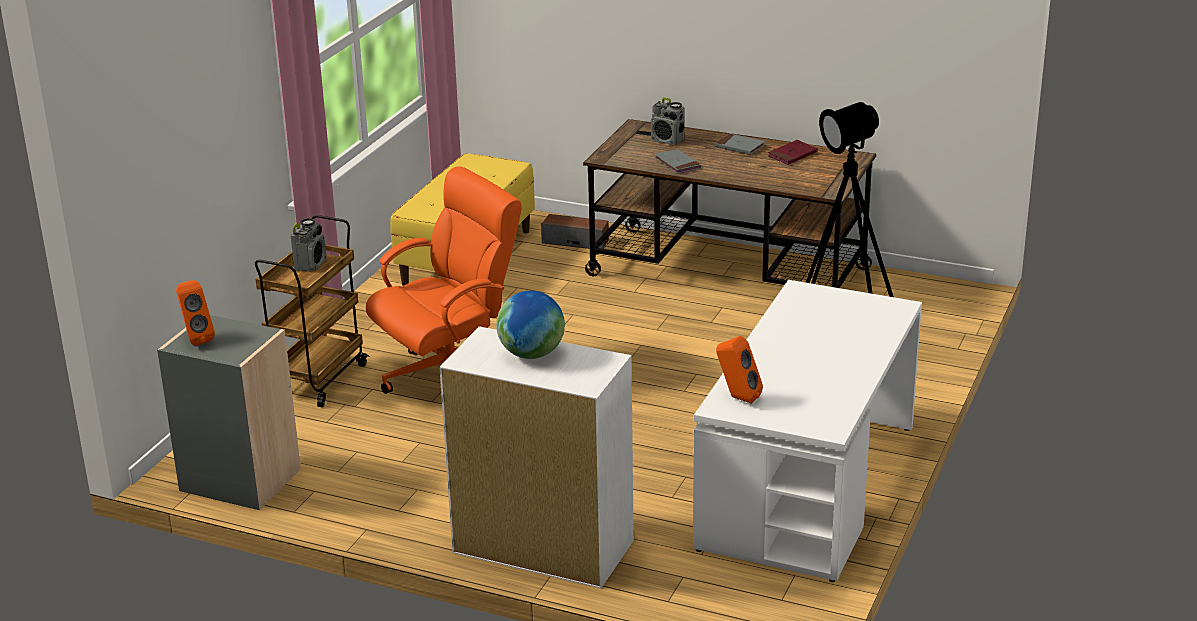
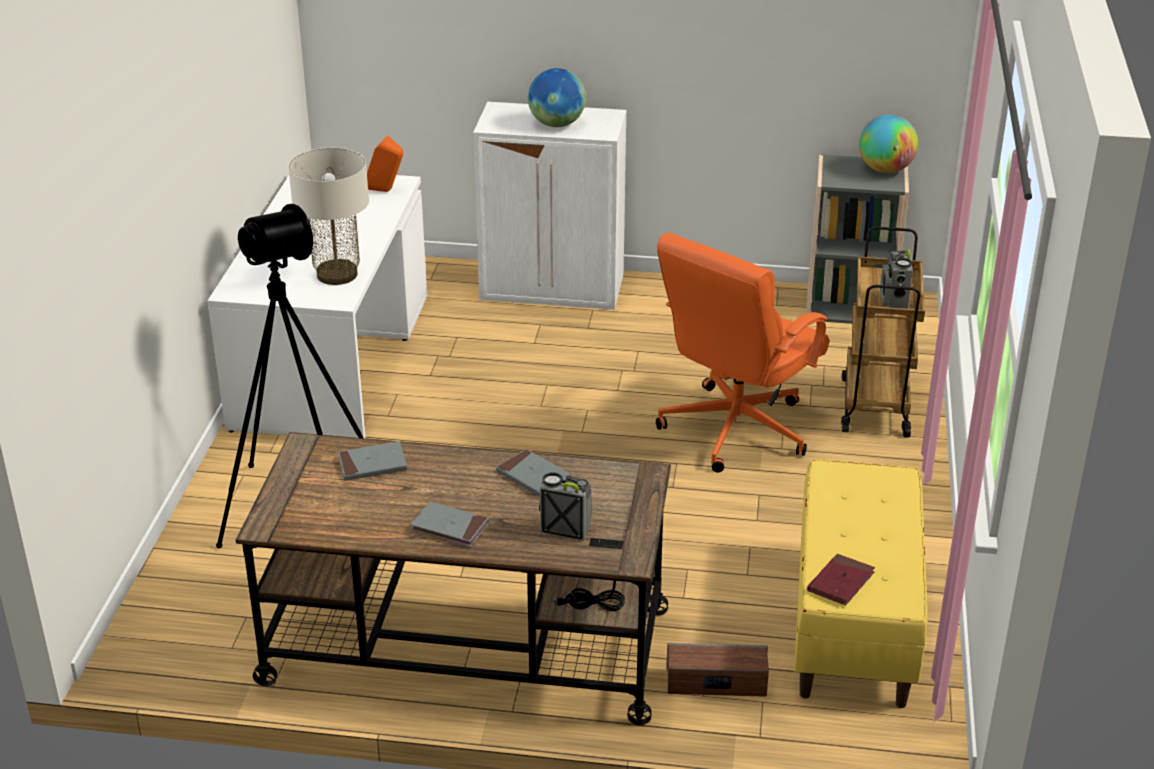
camera: 165 degrees right, 5 degrees up
orange speaker [176,280,215,346] -> globe [859,115,918,173]
red book [768,140,818,165] -> red book moved to [807,554,875,606]
none -> table lamp [288,148,369,285]
none -> grey book [338,441,407,481]

